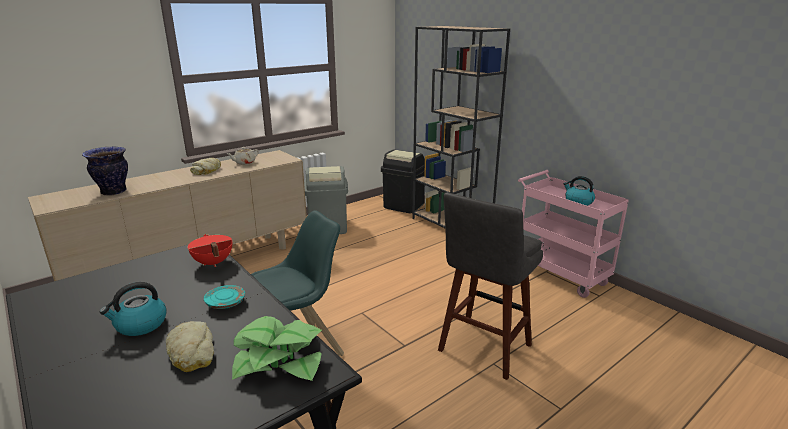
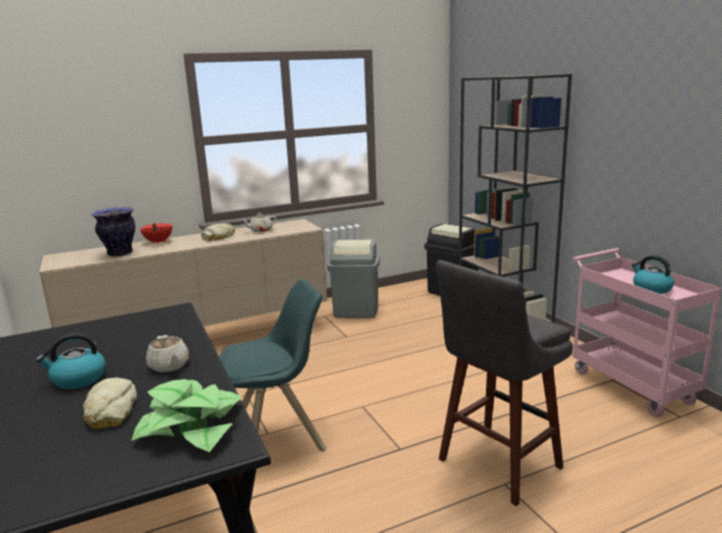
camera: 15 degrees right, 5 degrees down
red cooking pot [187,234,232,267] -> red cooking pot moved to [140,223,172,244]
turquoise plate [204,285,245,309] -> beige teapot [146,335,189,372]

